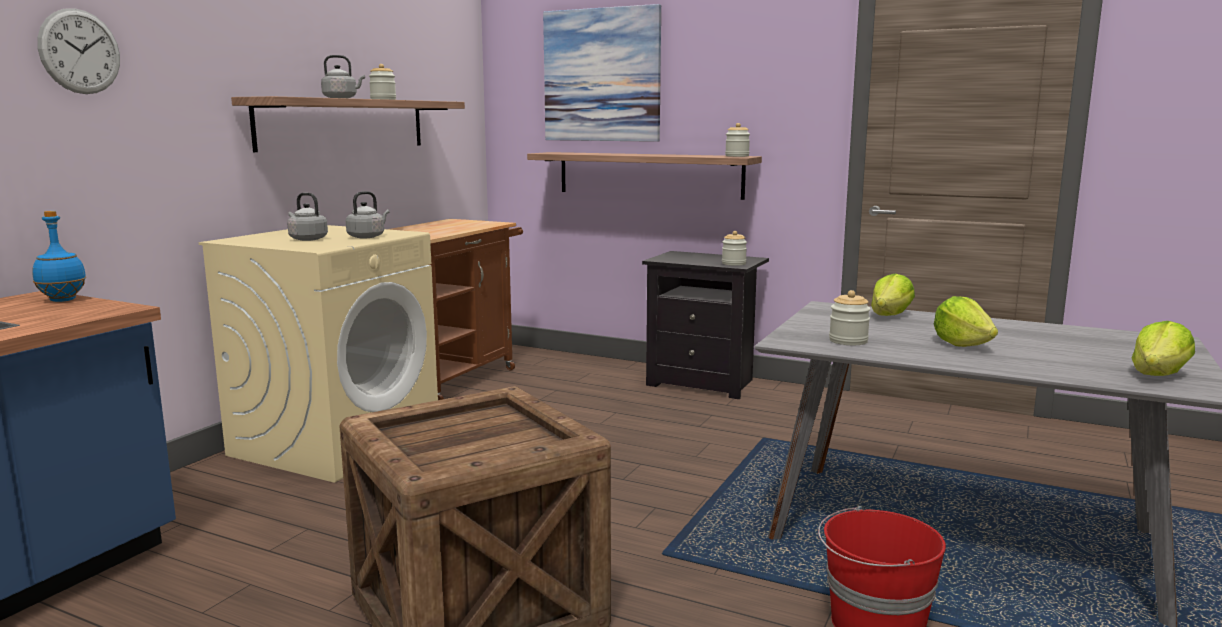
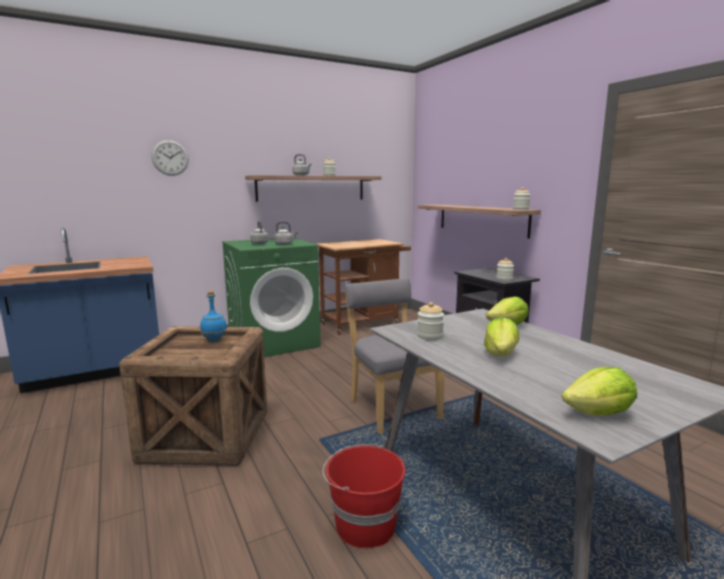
camera: 35 degrees right, 0 degrees up
blue bottle [32,211,87,302] -> blue bottle moved to [200,291,227,342]
beige washing machine [199,225,438,482] -> green washing machine [222,238,321,357]
picture [543,4,661,142] -> none
none -> grey chair [345,278,445,434]

